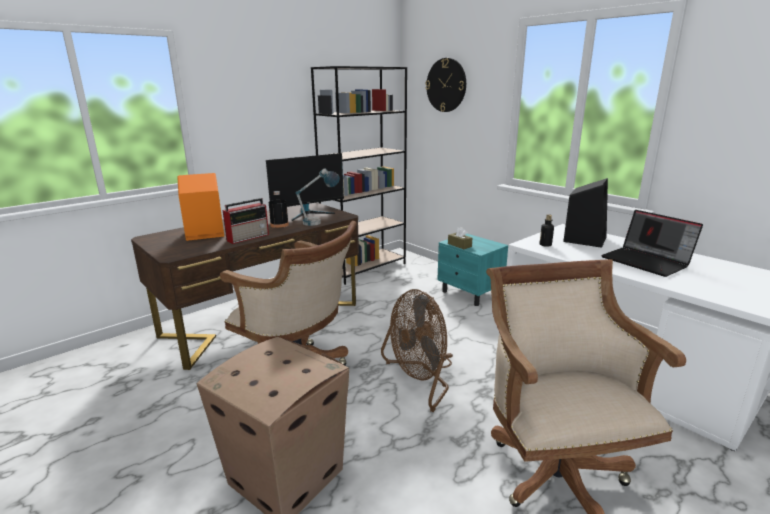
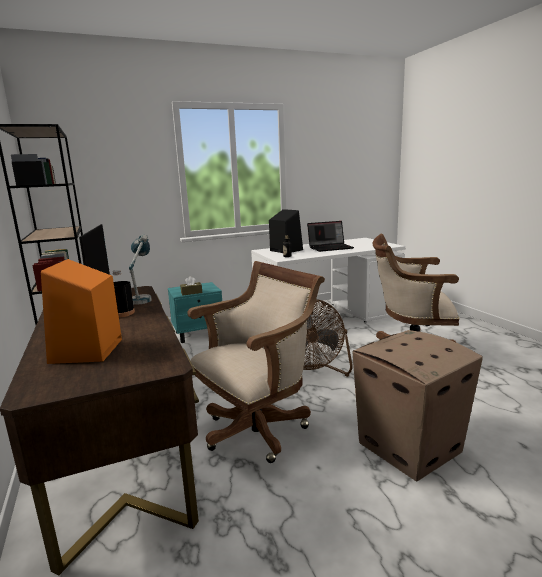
camera: 70 degrees left, 5 degrees down
radio [223,198,269,244] -> none
wall clock [425,58,466,112] -> none

